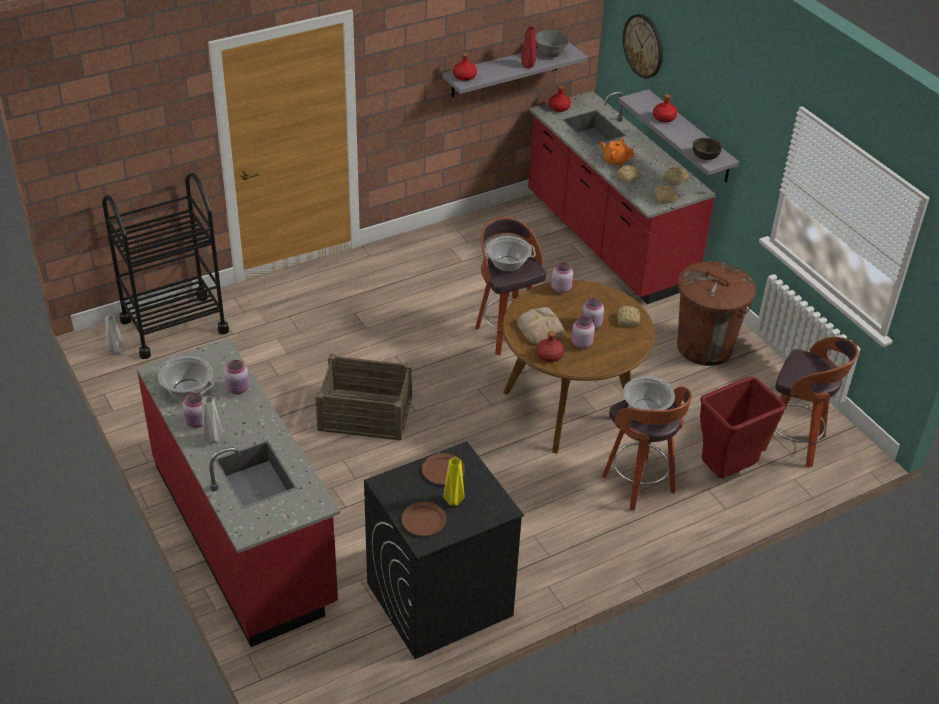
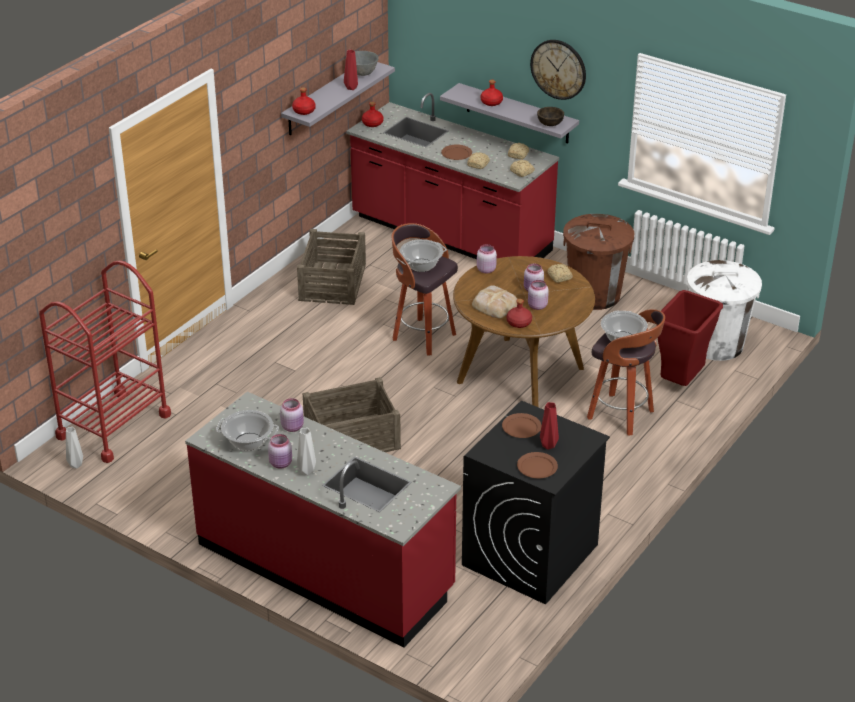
camera: 25 degrees left, 5 degrees down
black cart [102,173,229,359] -> red cart [39,260,171,463]
yellow vase [443,457,464,506] -> red vase [540,402,559,450]
orange teapot [600,138,634,167] -> brown plate [441,145,472,160]
wall clock [623,14,663,78] -> wall clock moved to [530,40,586,100]
stool [762,337,858,468] -> white trash can [687,260,762,361]
none -> crate [297,229,366,305]

